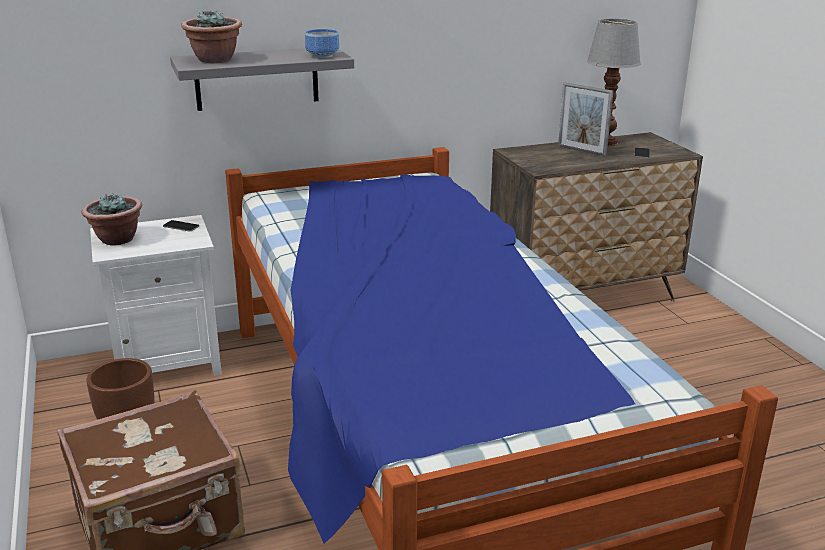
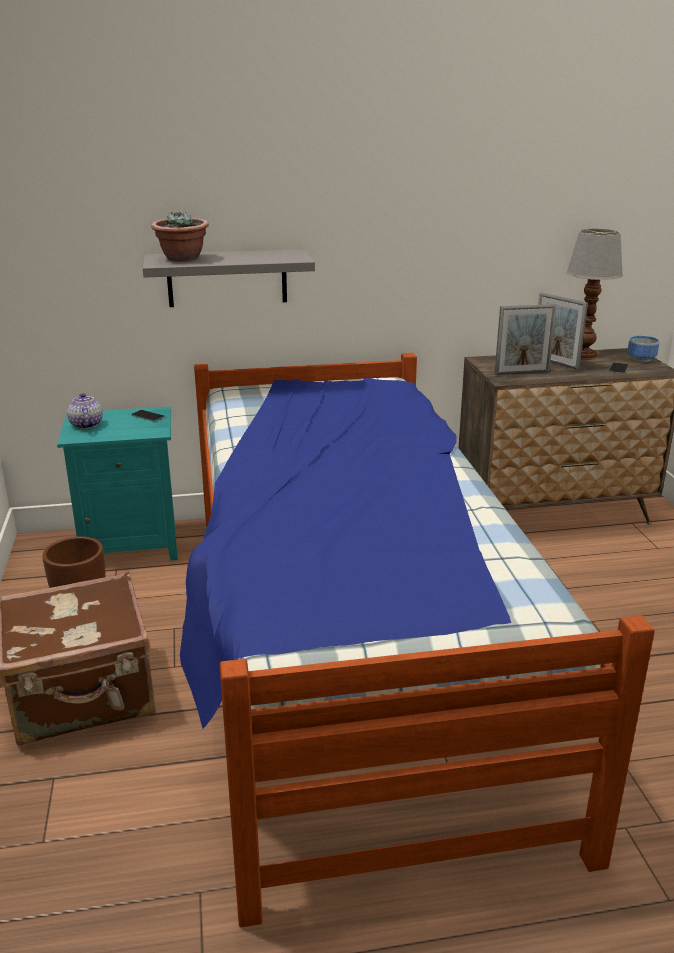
camera: 10 degrees right, 0 degrees up
potted plant [82,193,142,245] -> teapot [67,393,103,429]
white nightstand [90,215,222,376] -> turquoise nightstand [57,407,178,560]
bowl [305,29,339,58] -> bowl moved to [627,336,660,362]
none -> picture frame [495,304,557,375]

